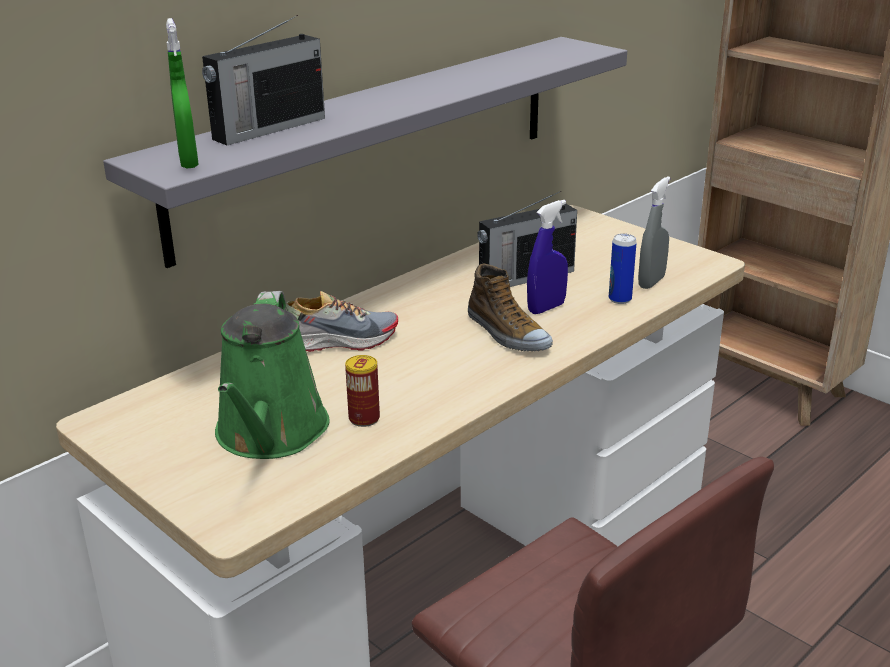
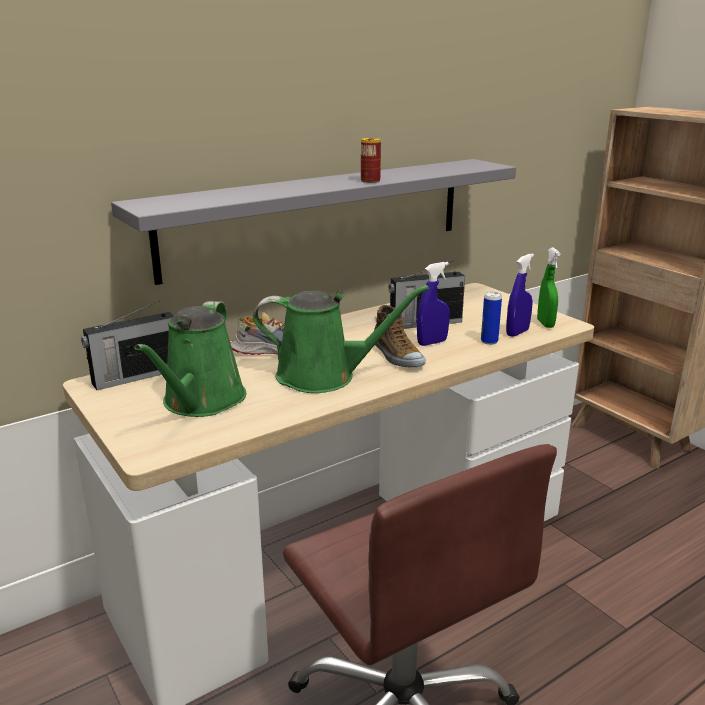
camera: 10 degrees right, 5 degrees down
green spray bottle [166,18,199,168] -> green spray bottle moved to [537,248,560,328]
radio [202,15,325,146] -> radio moved to [81,301,174,390]
can [345,355,380,427] -> can moved to [361,138,381,183]
grey spray bottle [638,176,670,289] -> blue spray bottle [506,254,534,337]
none -> green watering can [253,285,429,393]

